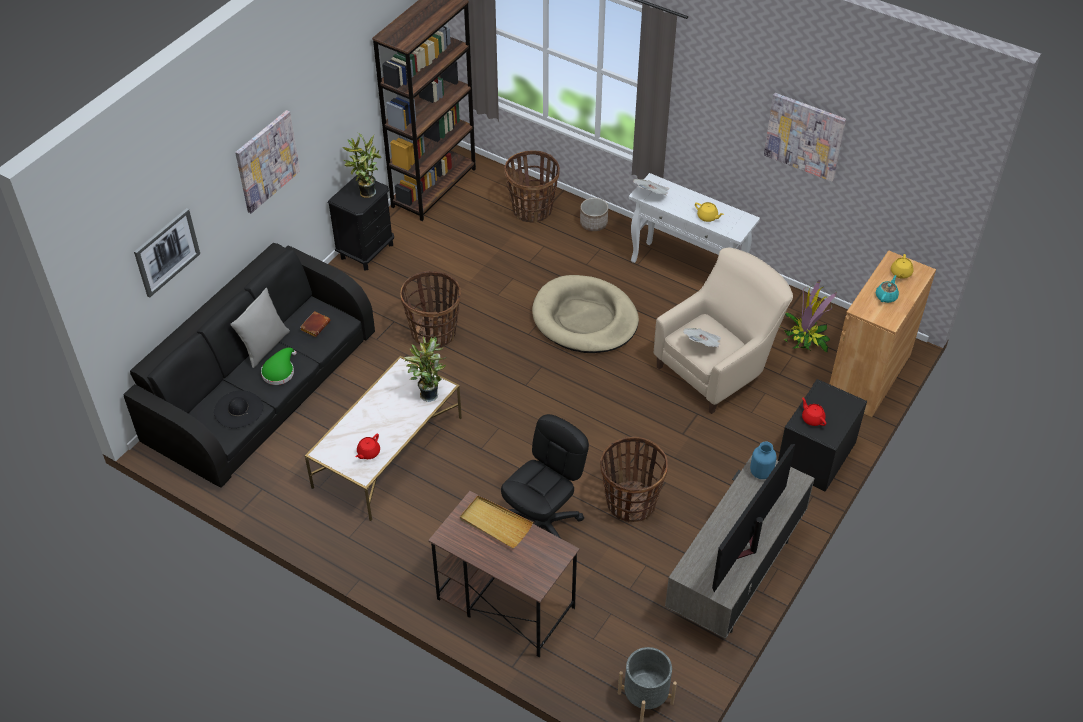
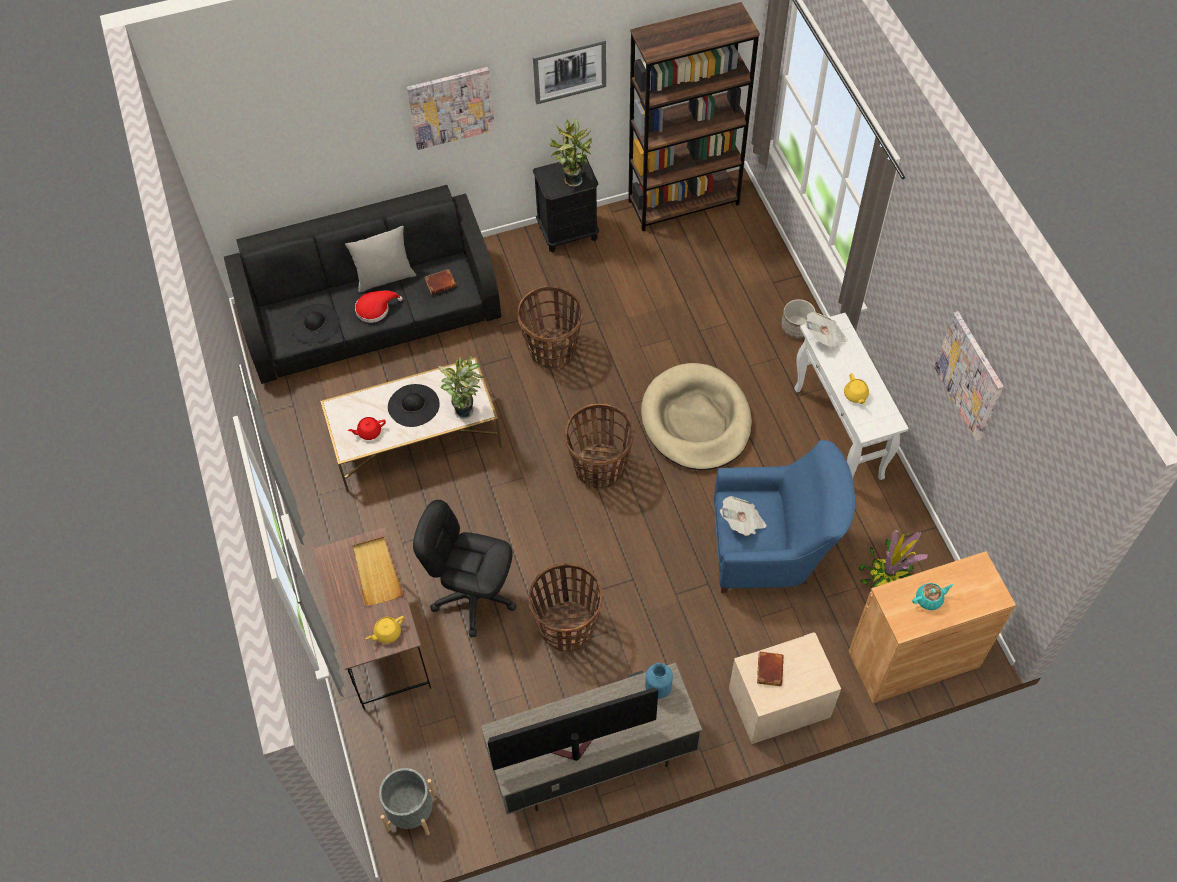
camera: 40 degrees right, 10 degrees up
picture [134,208,200,298] -> picture moved to [533,38,606,104]
green hat [261,348,297,385] -> red hat [355,291,403,323]
black office chair [501,414,589,538] -> black office chair turned 150 degrees counterclockwise [413,500,517,637]
basket [504,150,560,223] -> basket moved to [565,404,634,488]
beige armchair [654,248,793,414] -> blue armchair [714,440,855,593]
black nightstand [778,379,867,492] -> beige nightstand [729,632,841,744]
red teapot [802,397,826,426] -> brown book [757,651,784,686]
yellow teapot [891,254,914,279] -> yellow teapot moved to [365,616,404,644]
none -> black hat [388,384,440,427]

